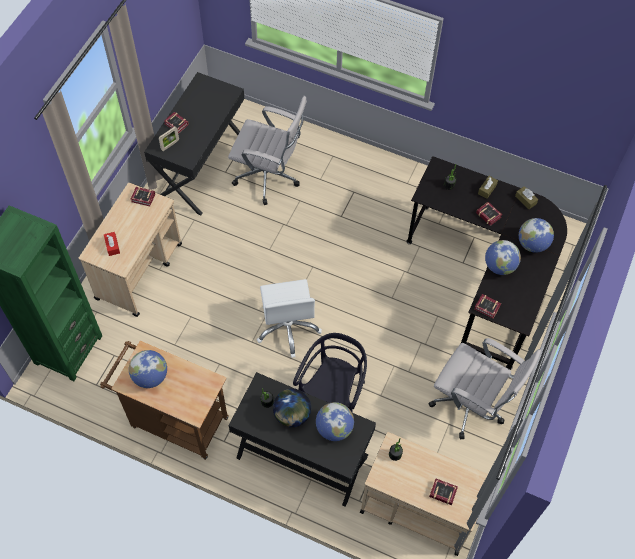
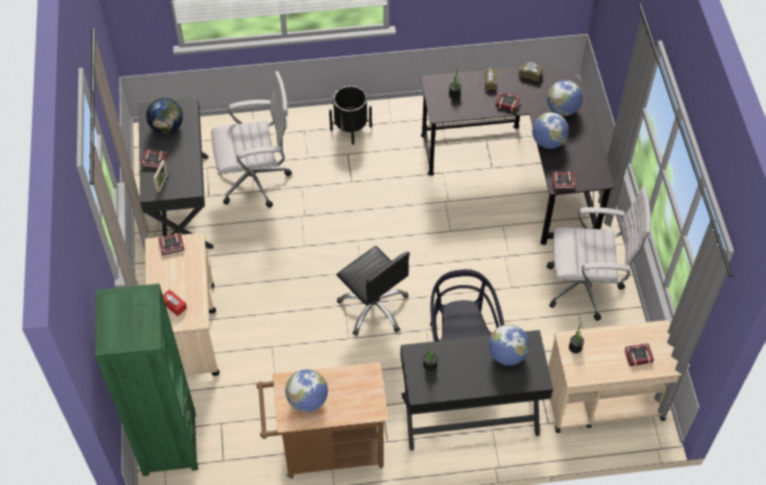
camera: 30 degrees left, 5 degrees down
white office chair [257,279,322,358] -> black office chair [337,246,410,336]
globe [273,388,311,427] -> globe moved to [146,98,183,134]
none -> black planter [329,86,372,144]

